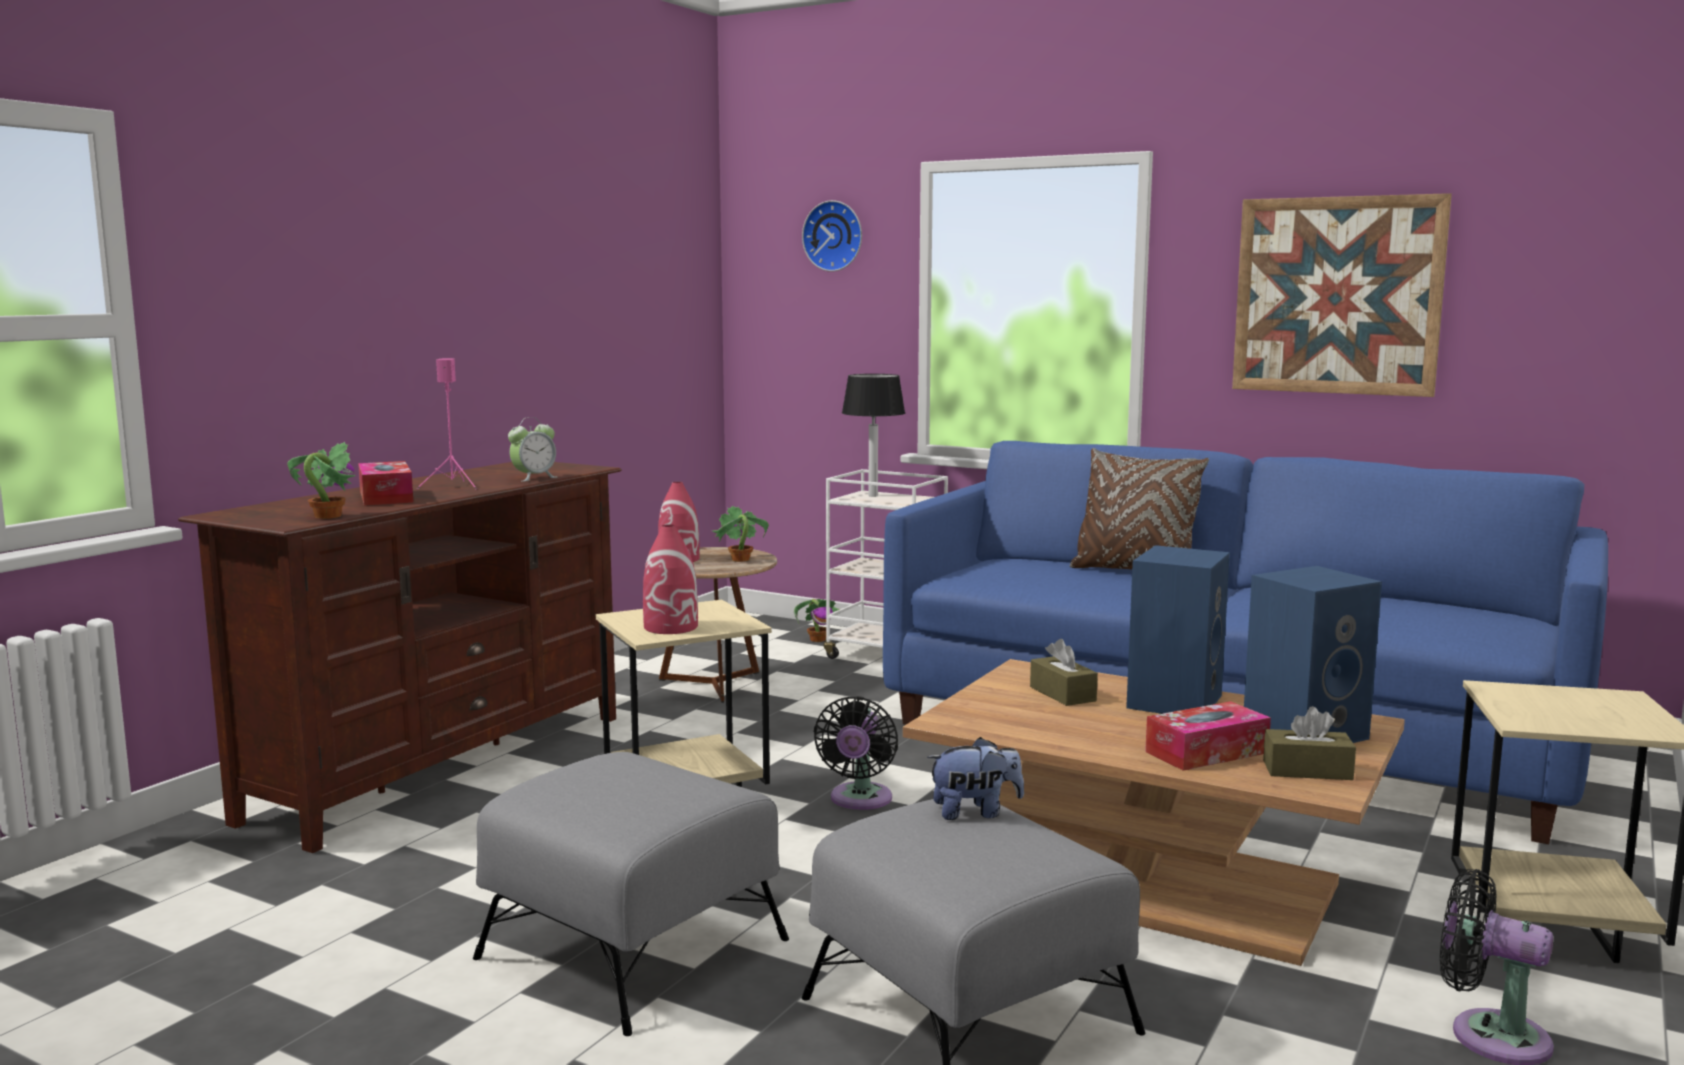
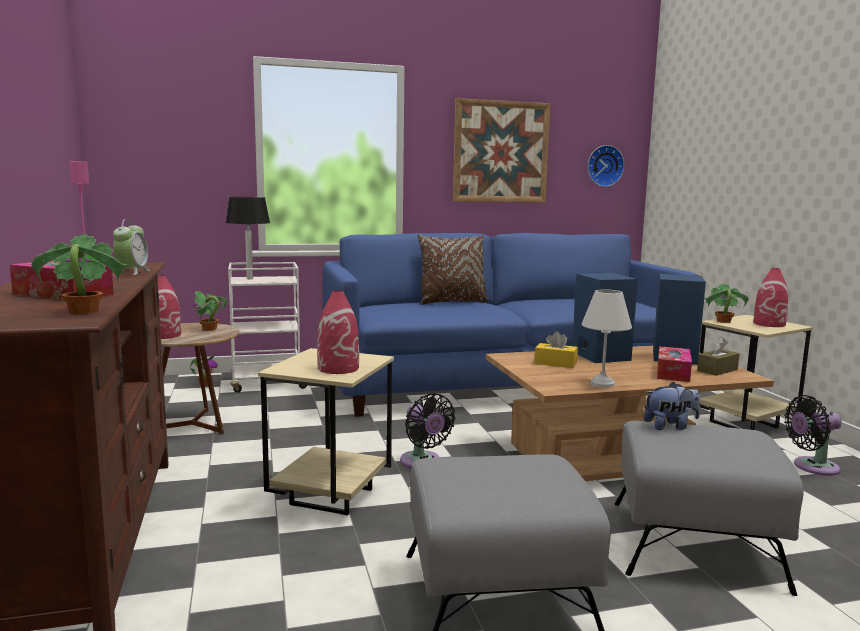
camera: 45 degrees left, 0 degrees up
wall clock [802,200,862,272] -> wall clock moved to [587,145,624,187]
plush toy [927,737,1024,820] -> plush toy turned 45 degrees clockwise [643,382,700,430]
brown tissue box [1030,639,1098,706] -> yellow tissue box [535,331,578,368]
none -> white table lamp [581,289,632,388]
none -> potted plant [704,283,749,323]
none -> red vase [753,268,788,327]

